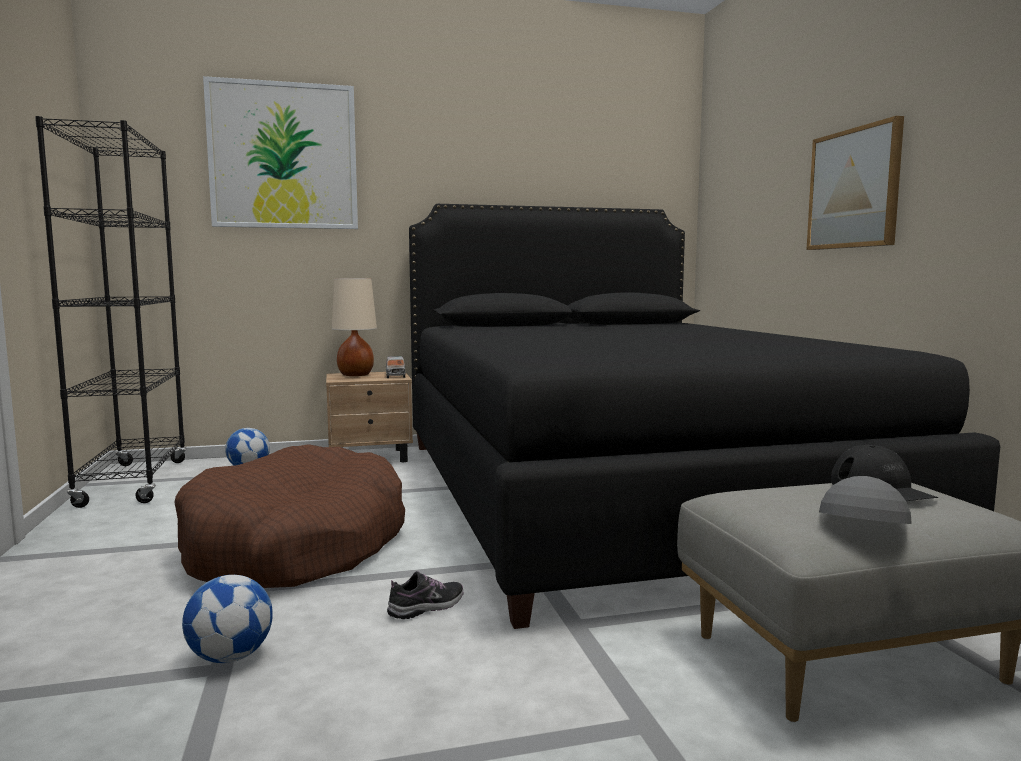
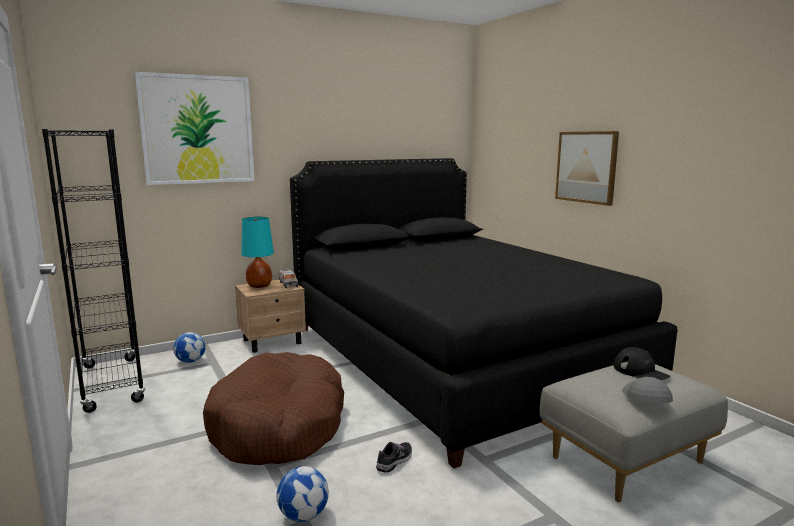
camera: 15 degrees left, 5 degrees up
beige table lamp [332,278,377,376] -> turquoise table lamp [241,217,274,288]

